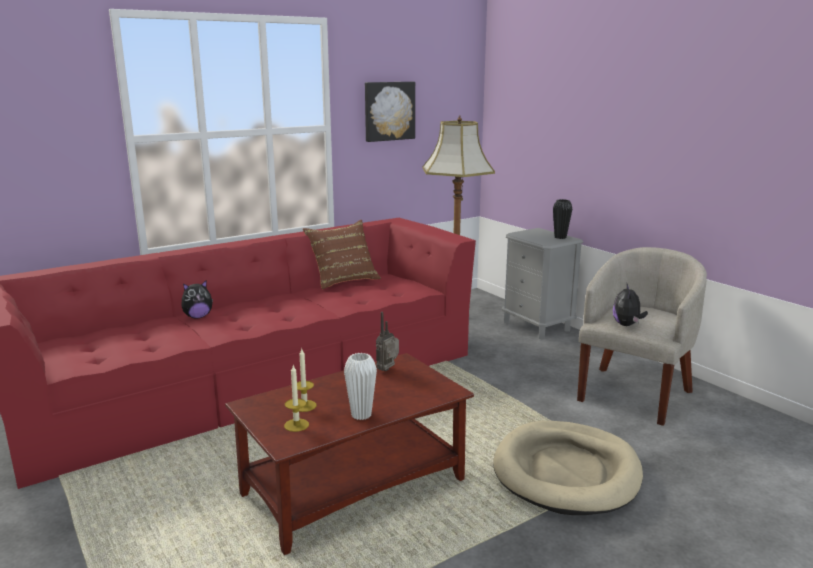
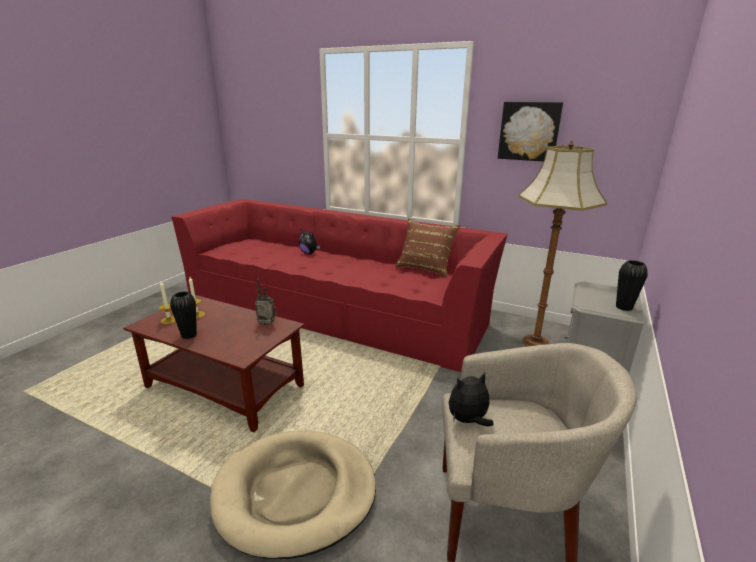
camera: 60 degrees right, 5 degrees up
white vase [344,353,377,420] -> black vase [170,291,197,339]

